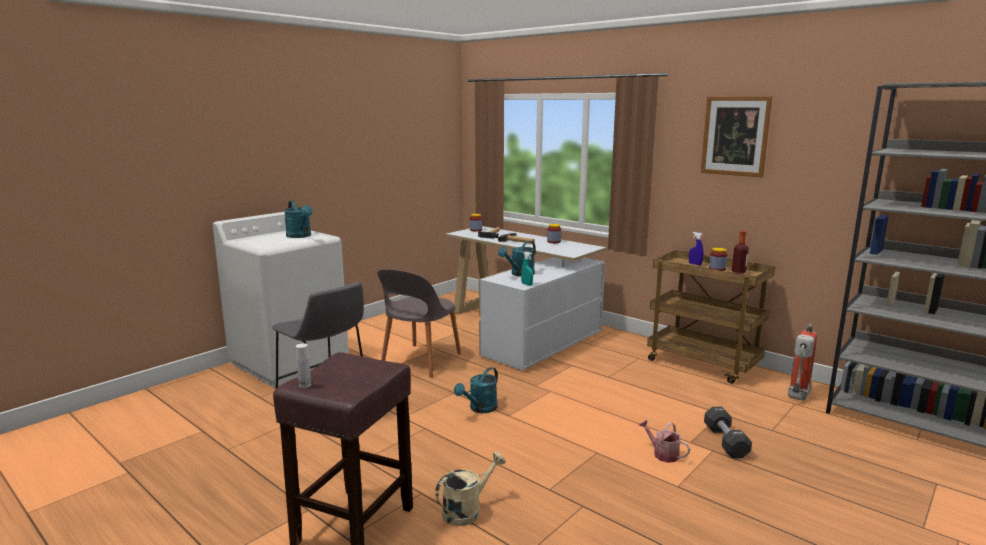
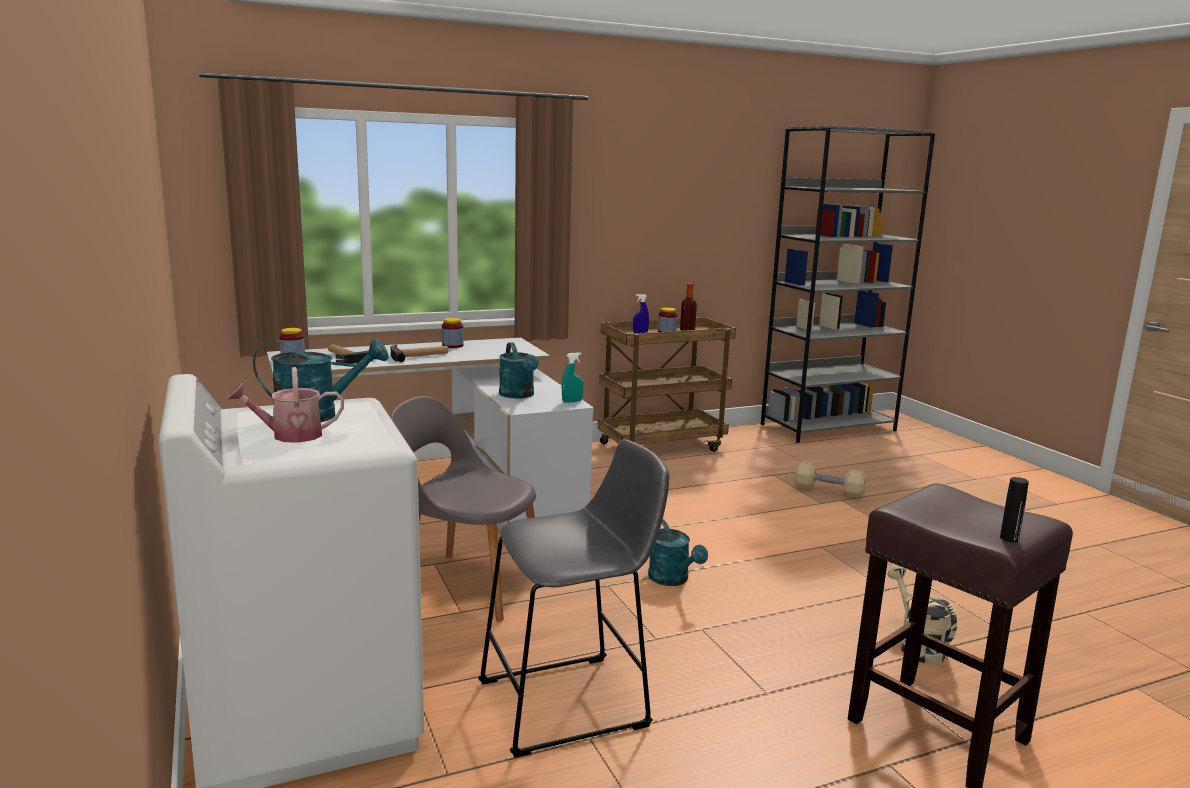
camera: 65 degrees left, 0 degrees up
white bottle [296,343,311,388] -> black bottle [1000,477,1029,542]
grey chair [377,269,461,377] -> grey chair turned 150 degrees clockwise [390,396,536,622]
watering can [639,420,690,463] -> watering can moved to [226,367,344,443]
picture [701,96,773,177] -> none
black dumbbell [704,407,752,458] -> beige dumbbell [794,461,866,498]
fire extinguisher [788,324,817,400] -> none

